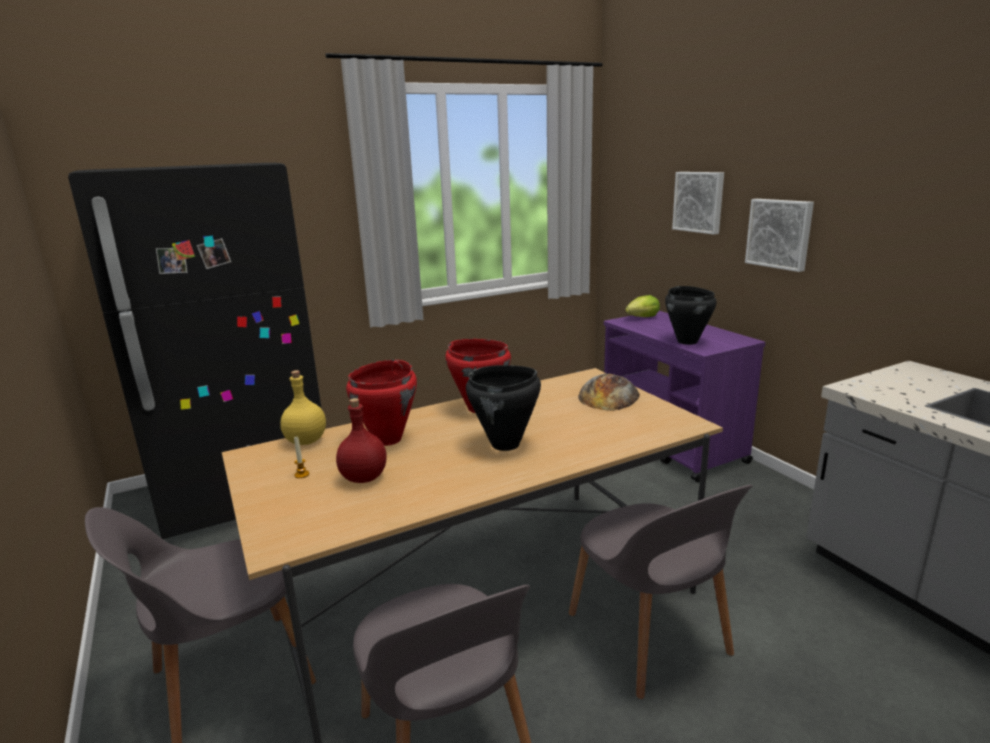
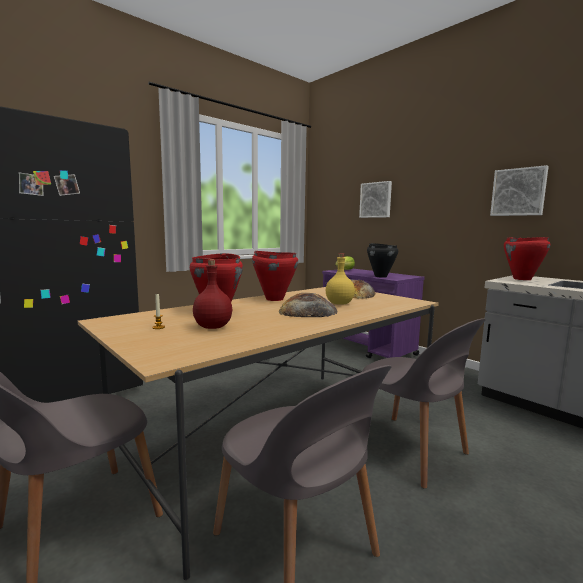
camera: 15 degrees left, 10 degrees down
yellow bottle [280,370,326,445] -> yellow bottle moved to [326,253,355,305]
black cooking pot [466,365,541,451] -> bread [279,293,338,317]
picture [745,199,814,272] -> picture moved to [490,165,549,216]
none -> red cooking pot [504,237,551,280]

